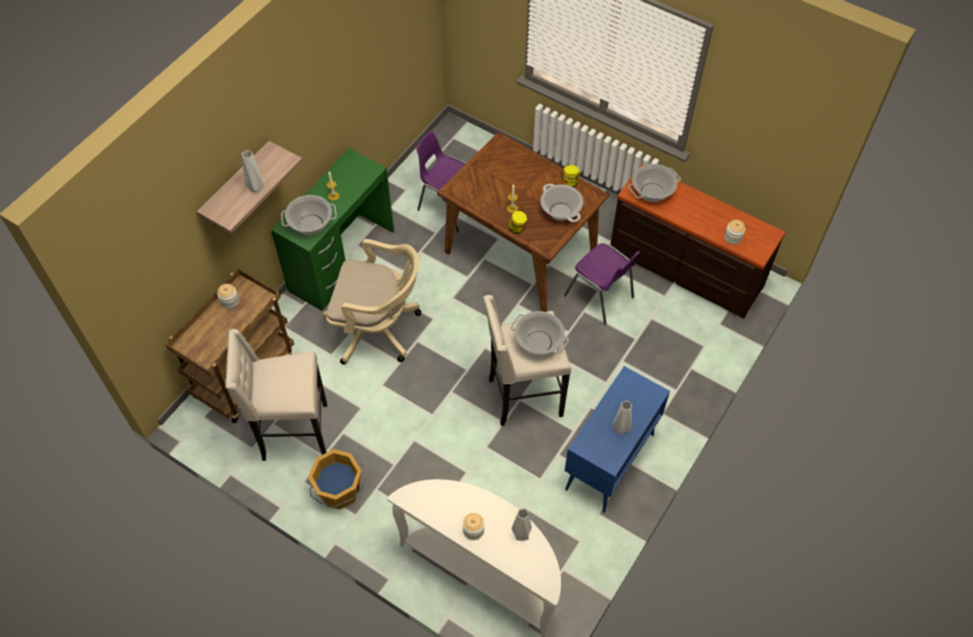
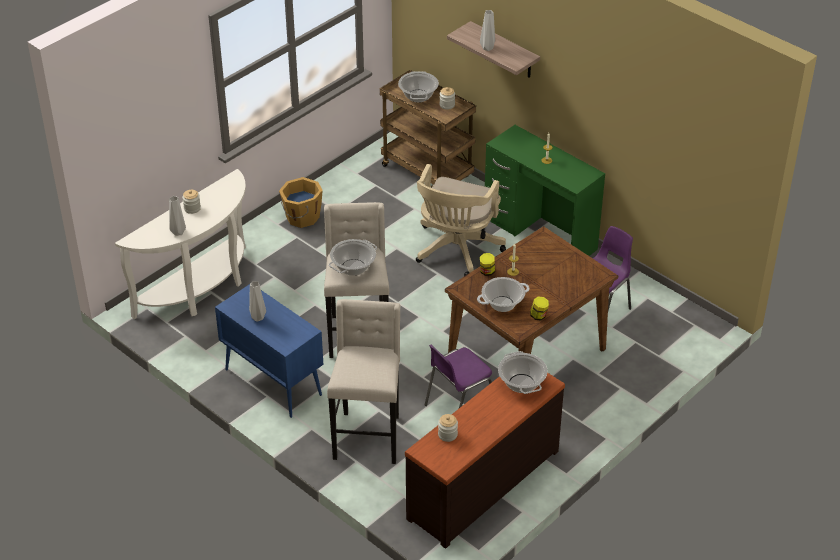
camera: 100 degrees right, 15 degrees down
beige stool [225,329,327,461] -> beige stool moved to [327,299,400,464]
cooking pot [281,195,337,235] -> cooking pot moved to [398,71,439,103]

